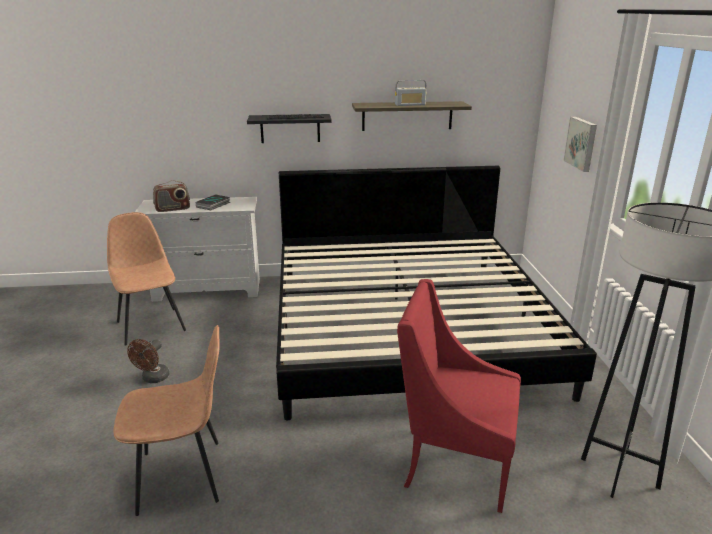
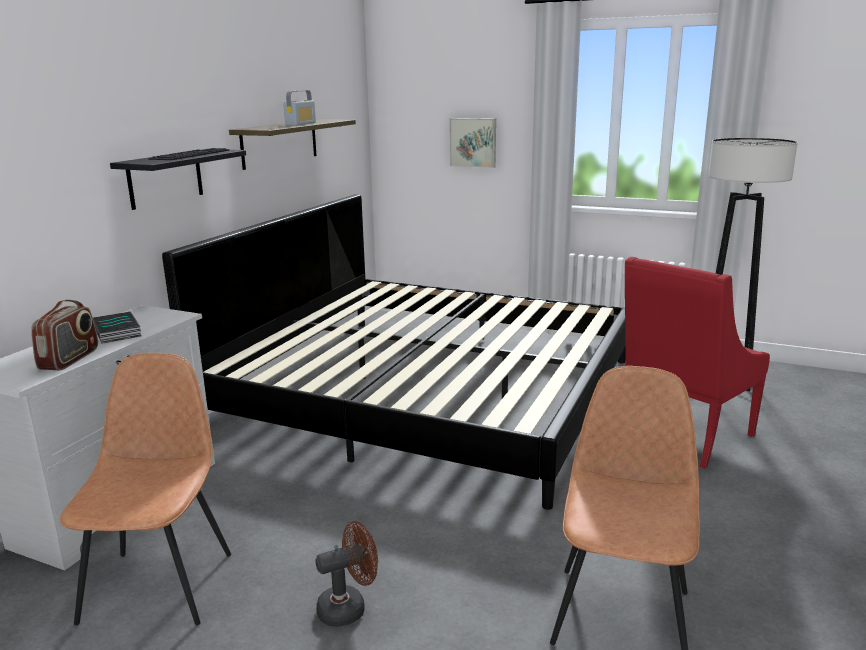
camera: 60 degrees left, 5 degrees down
brown chair [107,212,186,346] -> brown chair turned 90 degrees clockwise [60,353,231,625]
brown fan [127,339,170,383] -> brown fan turned 75 degrees counterclockwise [315,521,378,627]

